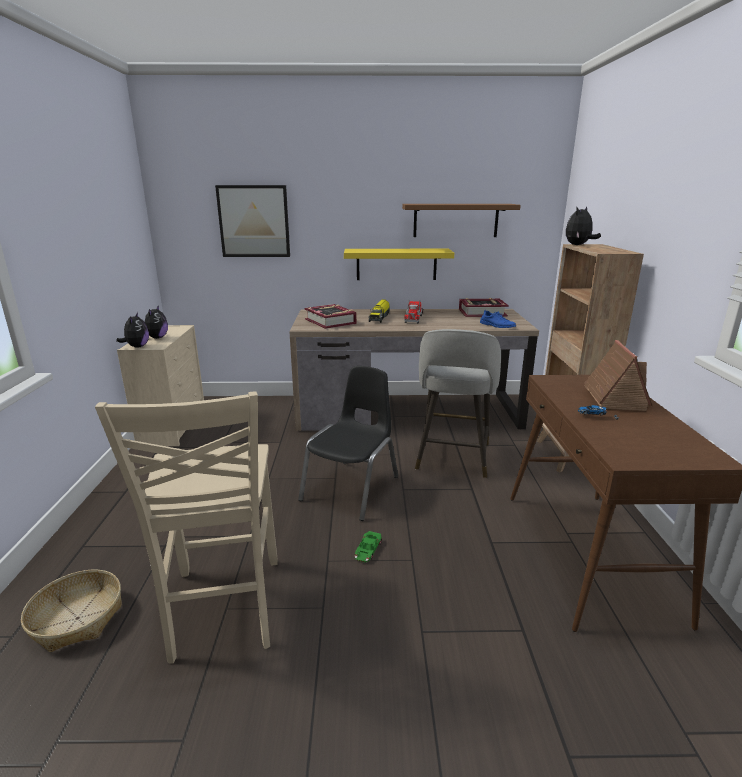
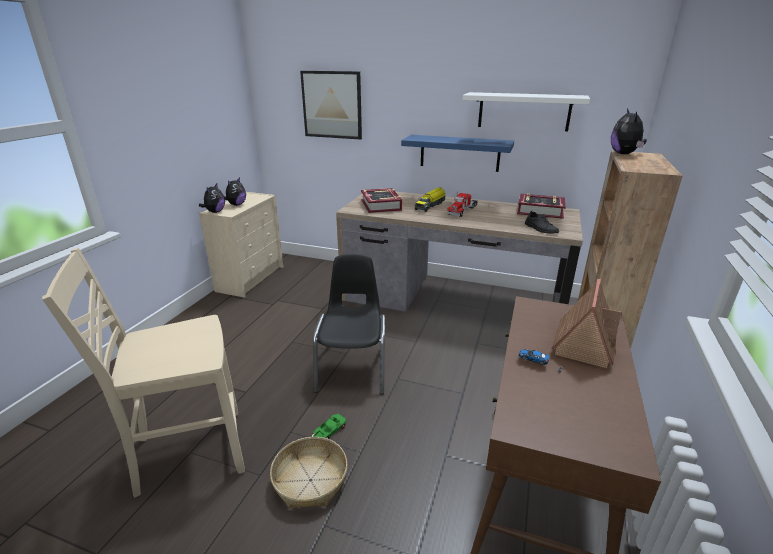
camera: 20 degrees right, 5 degrees up
basket [21,570,122,652] -> basket moved to [270,437,348,509]
beige chair [95,391,278,664] -> beige chair turned 60 degrees clockwise [42,248,245,498]
black chair [298,366,398,521] -> black chair turned 45 degrees counterclockwise [313,254,385,395]
yellow shelf [344,249,454,280] -> blue shelf [401,135,514,172]
brown shelf [402,204,521,237] -> white shelf [463,92,590,131]
grey stool [415,329,501,478] -> none
blue shoe [480,310,516,328] -> black shoe [525,211,559,234]
plush toy [566,206,601,245] -> plush toy turned 60 degrees counterclockwise [611,108,647,154]

